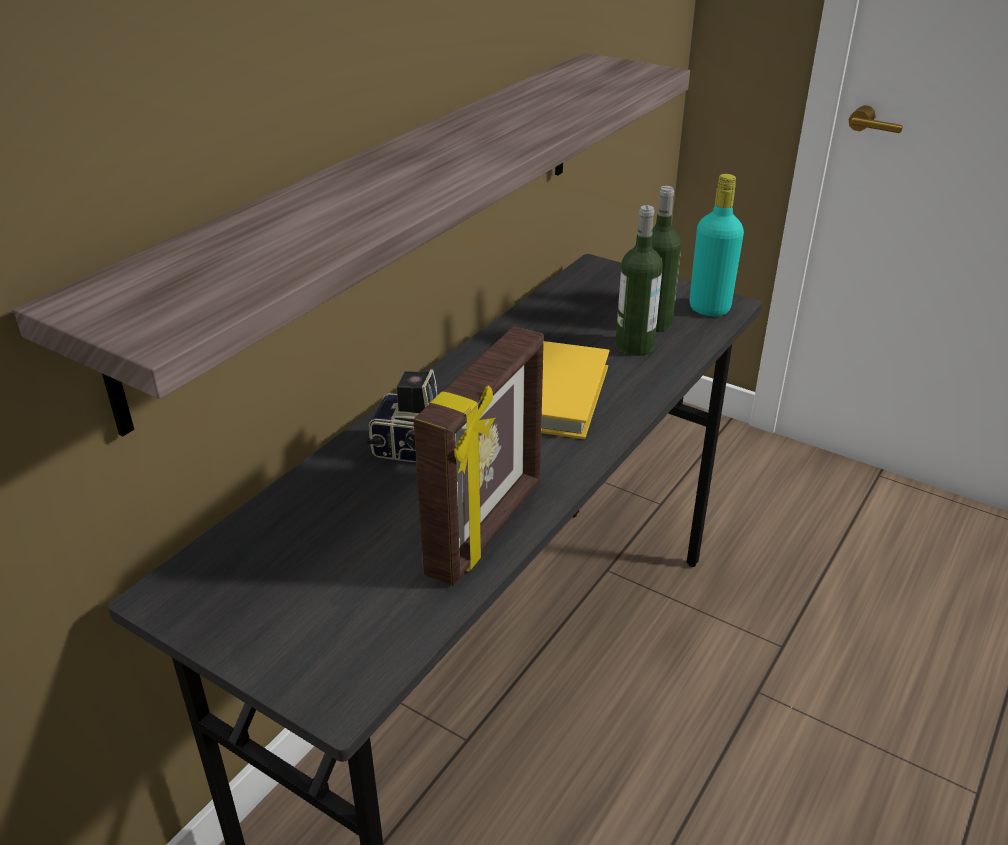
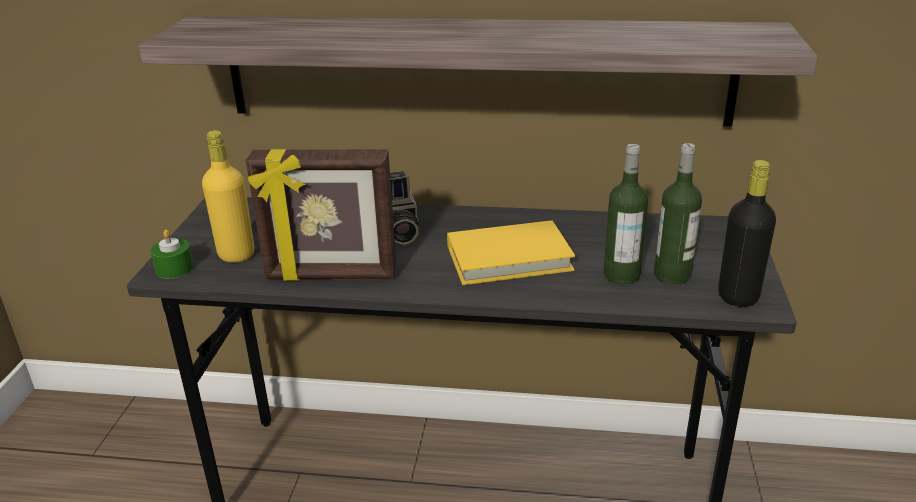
camera: 65 degrees right, 5 degrees down
turquoise bottle [690,174,744,316] -> black bottle [718,160,776,307]
none -> green candle [150,230,194,279]
none -> yellow bottle [202,130,254,262]

